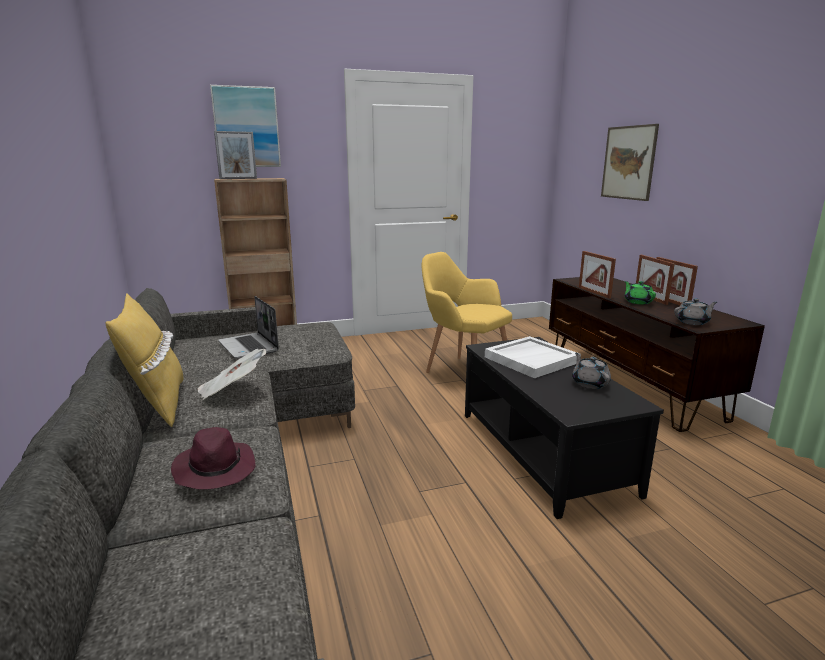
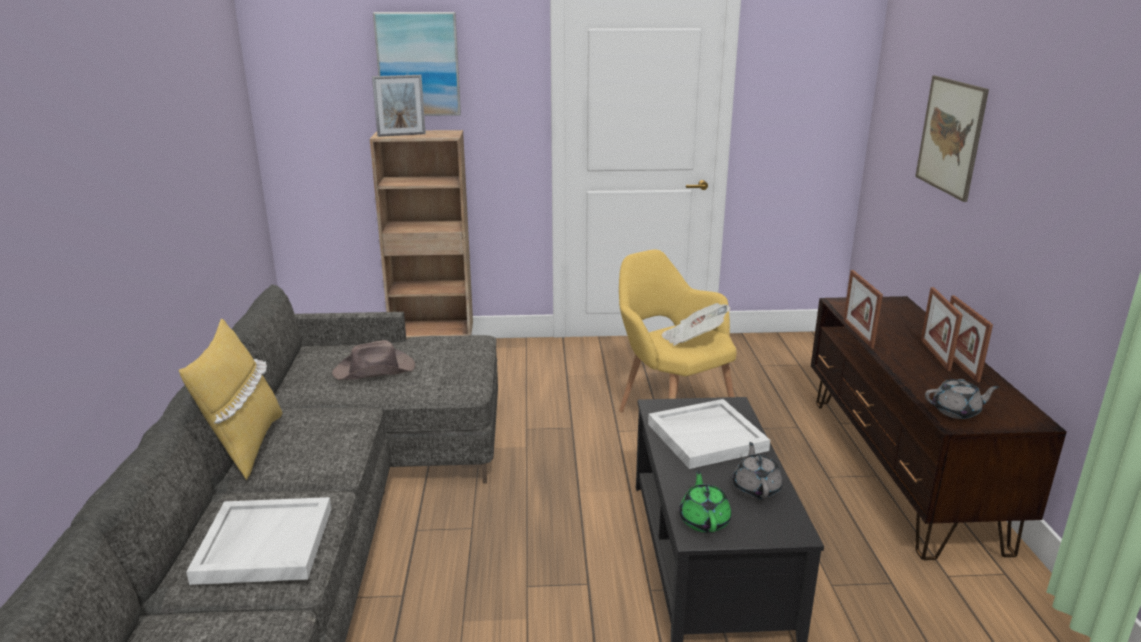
camera: 15 degrees right, 5 degrees up
purple hat [171,427,256,490] -> white tray [186,497,331,585]
newspaper [198,349,266,400] -> newspaper moved to [662,303,730,346]
laptop [218,296,279,359] -> brown hat [332,340,415,380]
green teapot [624,281,656,304] -> green teapot moved to [679,470,731,533]

